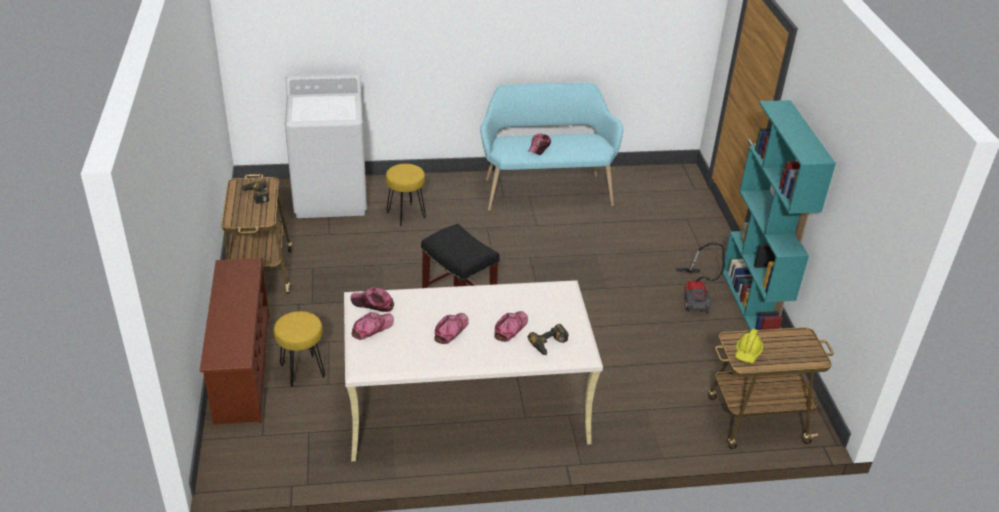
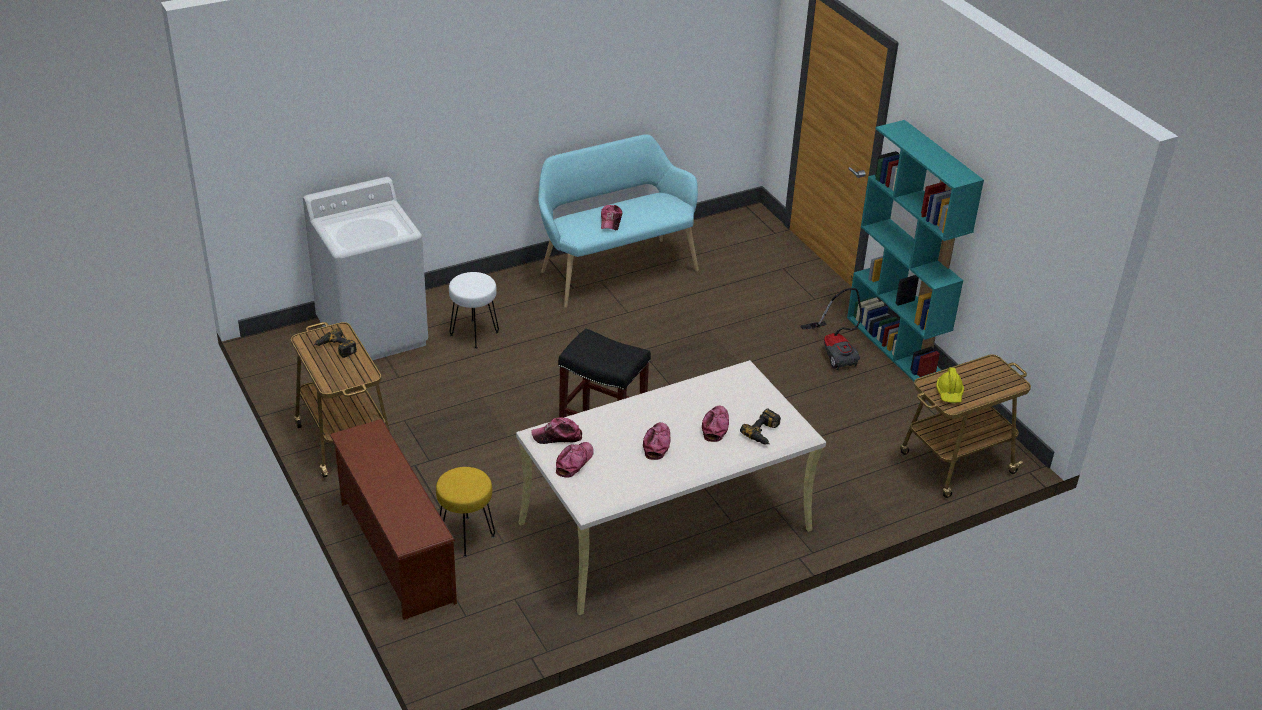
camera: 20 degrees left, 0 degrees up
yellow stool [386,164,426,226] -> white stool [449,272,499,349]

